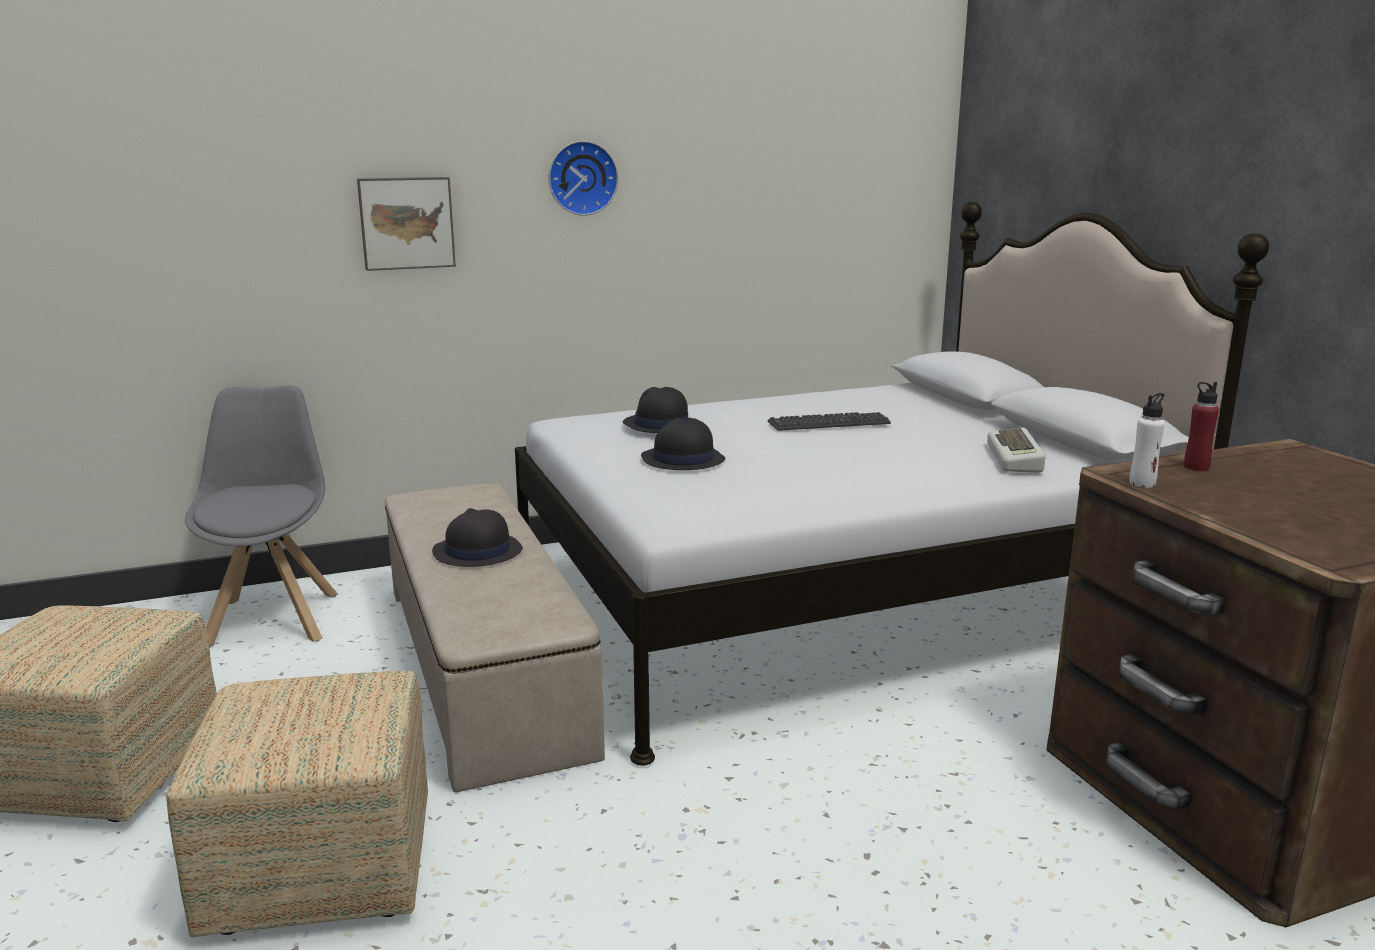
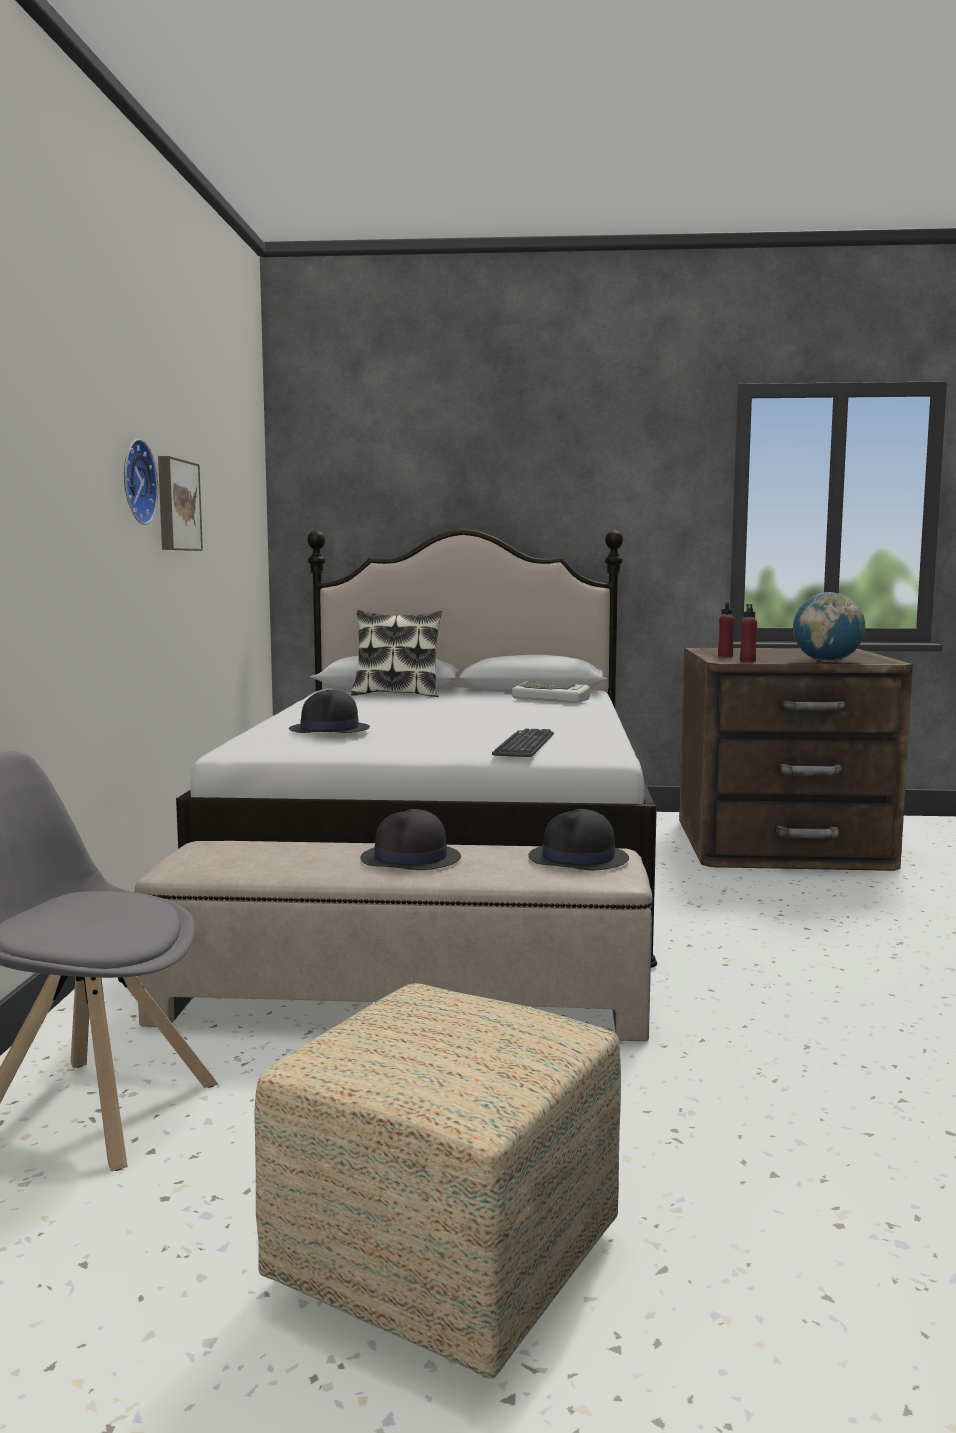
camera: 65 degrees left, 10 degrees down
ottoman [166,671,428,937] -> none
picture [357,177,456,271] -> picture moved to [158,456,203,551]
black hat [641,418,726,470] -> black hat moved to [528,809,629,870]
keyboard [768,412,891,431] -> keyboard moved to [492,728,554,757]
white bottle [1129,393,1165,488] -> red bottle [740,604,757,662]
none -> pillow [350,610,442,697]
none -> globe [793,592,865,662]

